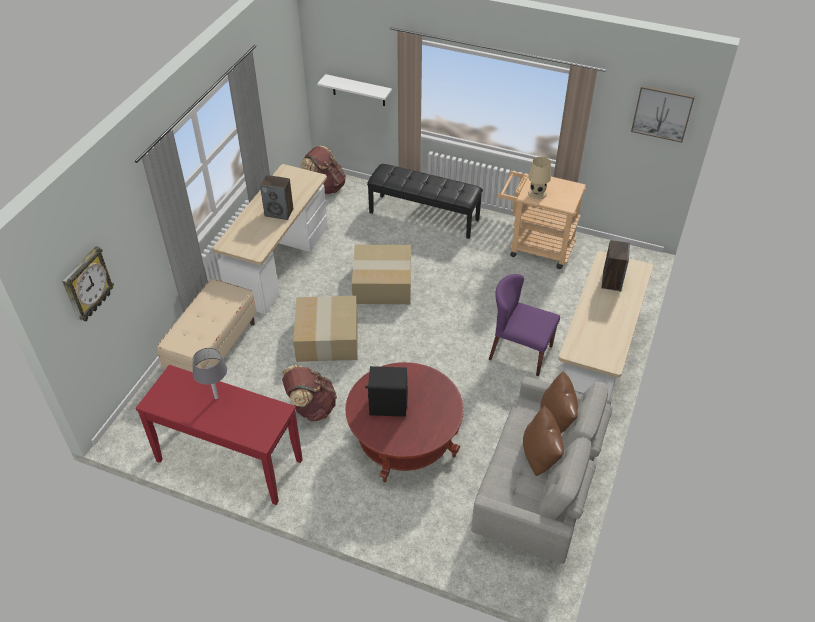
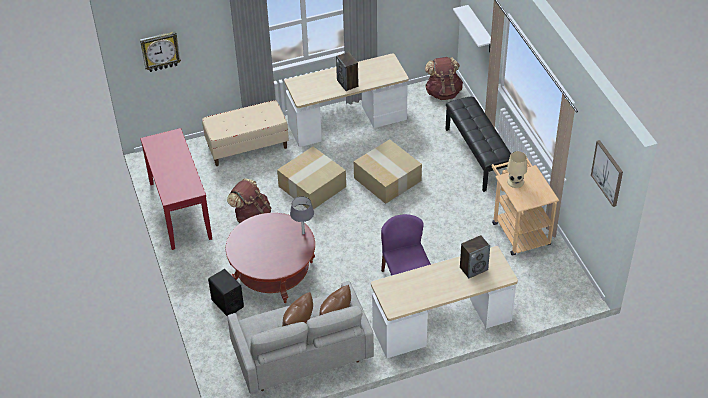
camera: 50 degrees right, 0 degrees up
grey table lamp [192,348,227,399] -> grey table lamp moved to [290,196,314,235]
black speaker [365,366,408,417] -> black speaker moved to [208,269,244,317]

